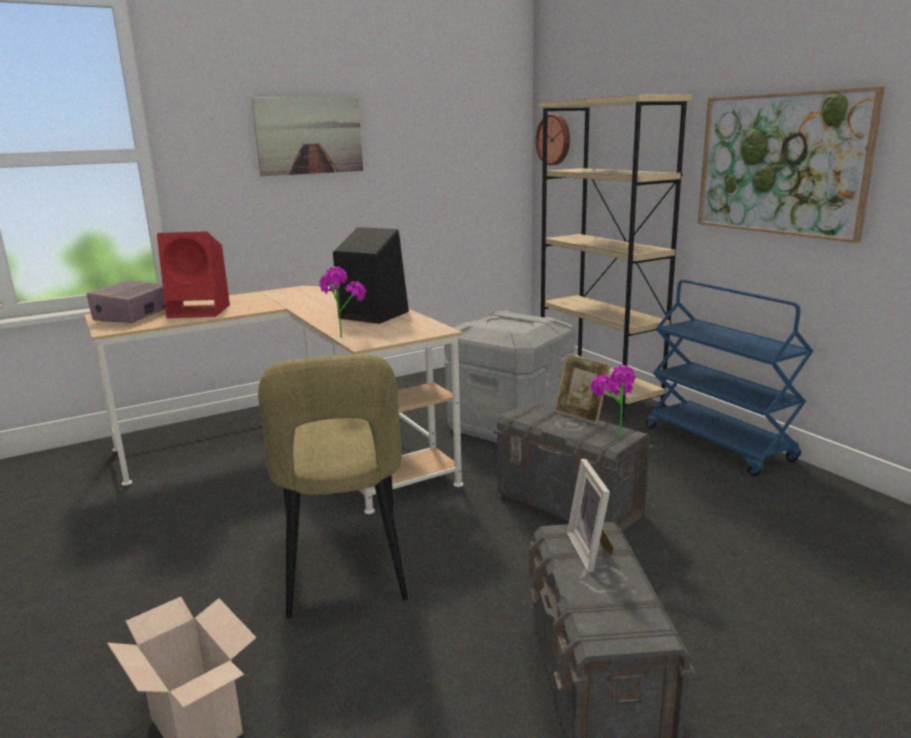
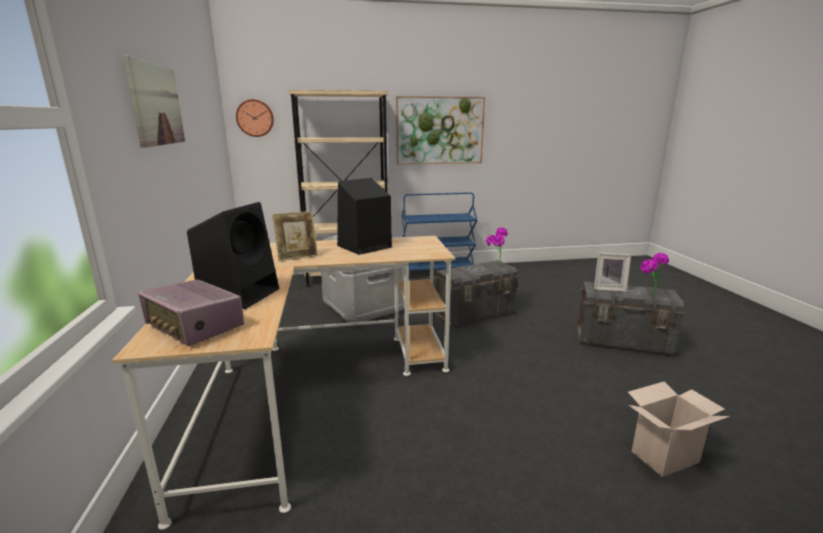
camera: 70 degrees left, 0 degrees up
red speaker [157,231,230,318] -> black speaker [187,202,279,309]
beige chair [258,354,408,619] -> none
potted plant [319,266,366,338] -> potted plant moved to [640,253,669,298]
picture frame [554,354,611,424] -> picture frame moved to [272,211,318,261]

